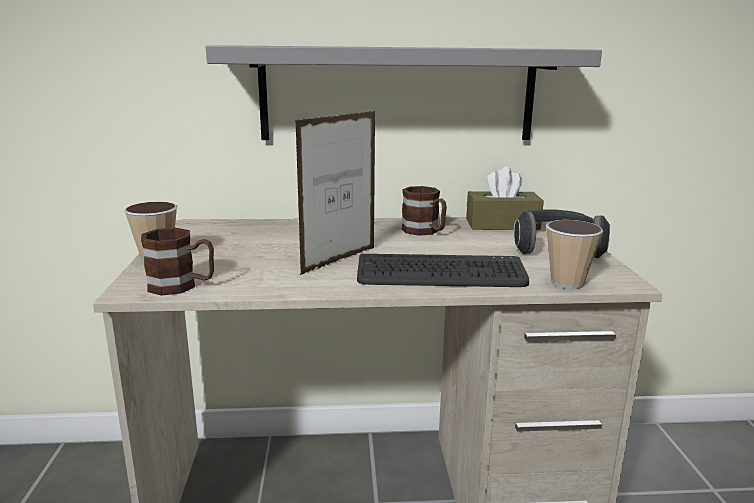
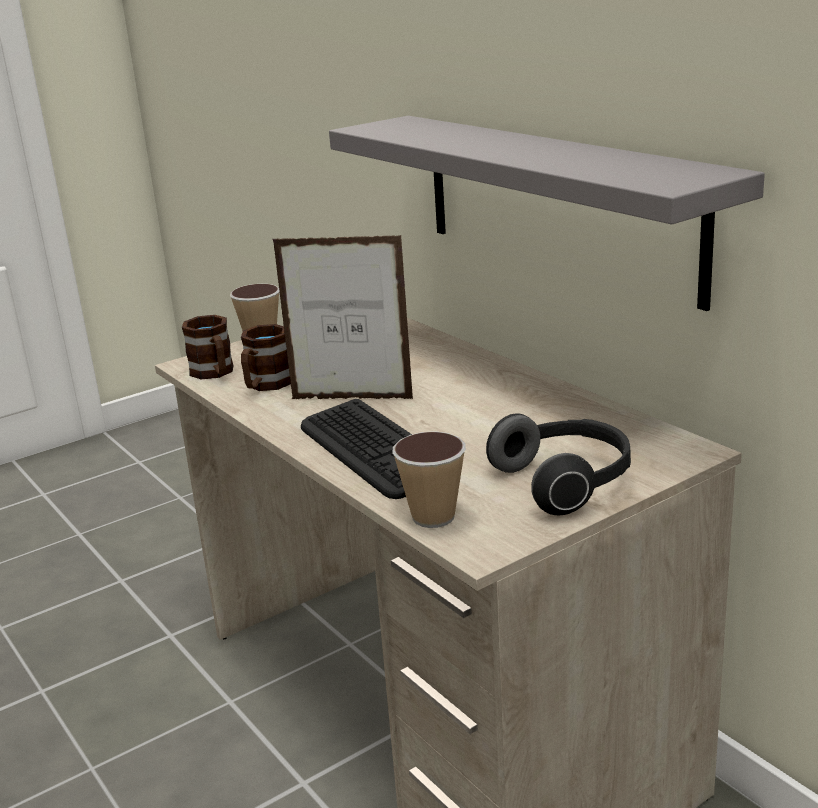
camera: 60 degrees right, 5 degrees up
brown mug [402,186,447,236] -> brown mug moved to [241,324,291,391]
brown tissue box [466,166,544,230] -> none

